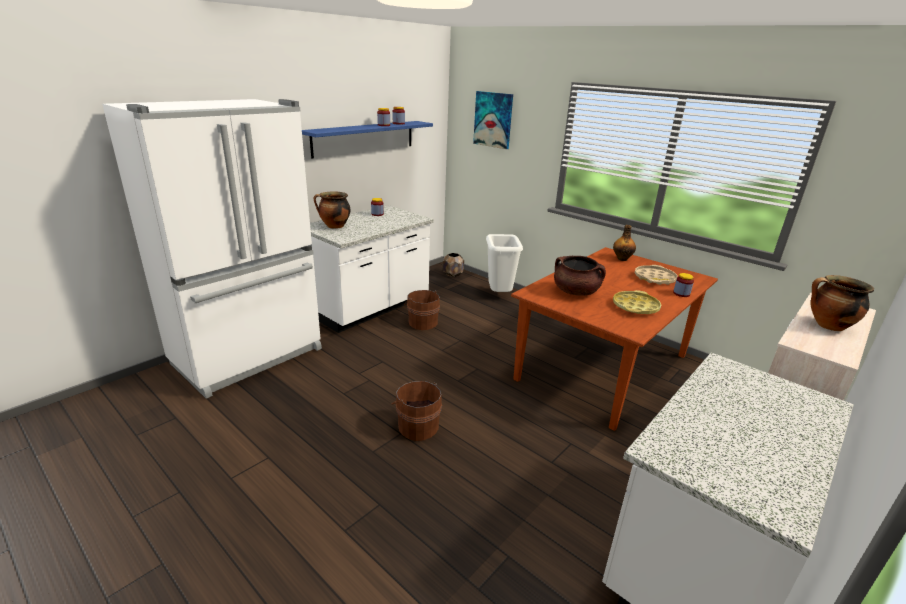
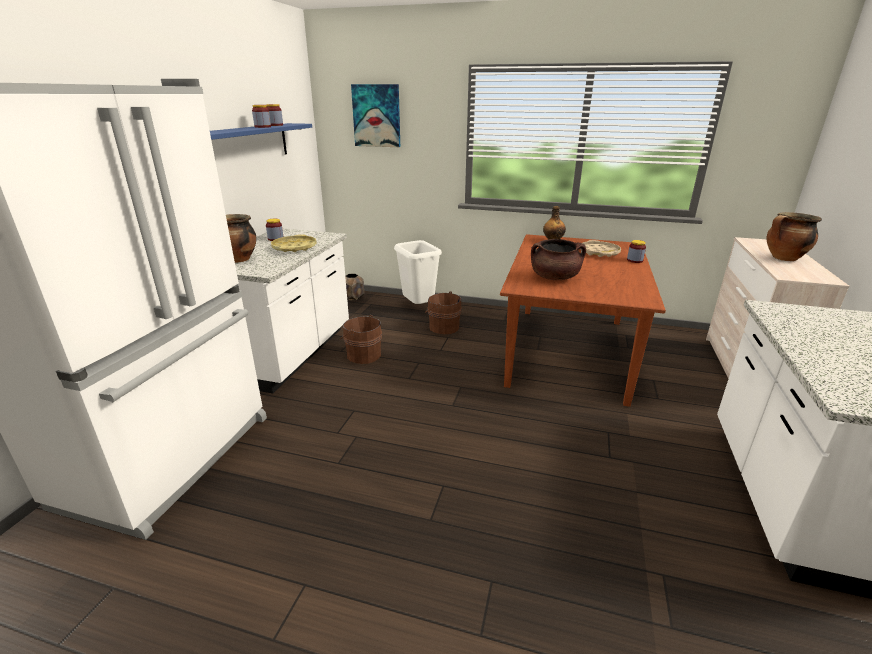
camera: 25 degrees left, 0 degrees up
brown bucket [392,381,442,441] -> brown bucket moved to [425,291,462,334]
yellow tray [613,290,662,314] -> yellow tray moved to [271,234,317,252]

